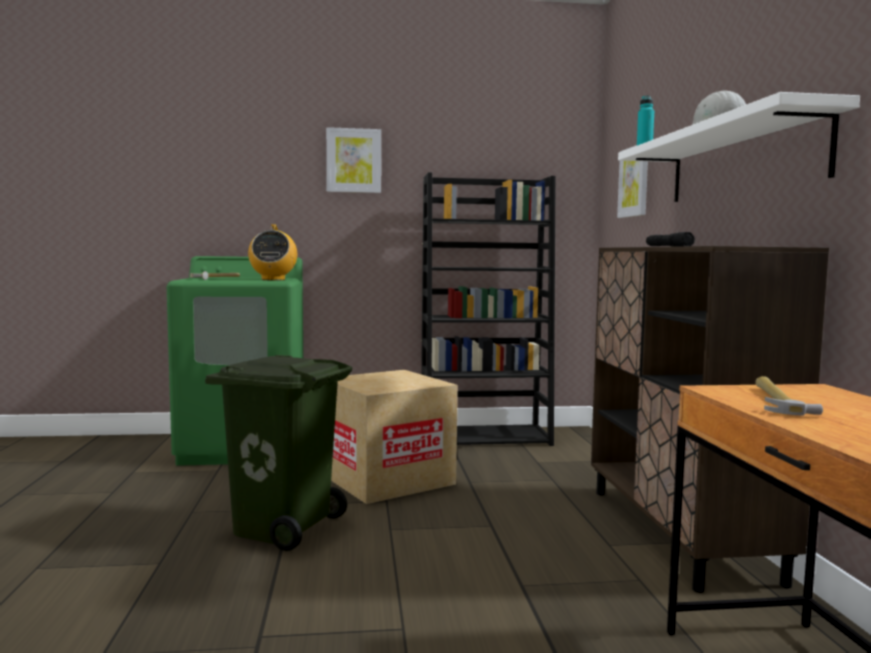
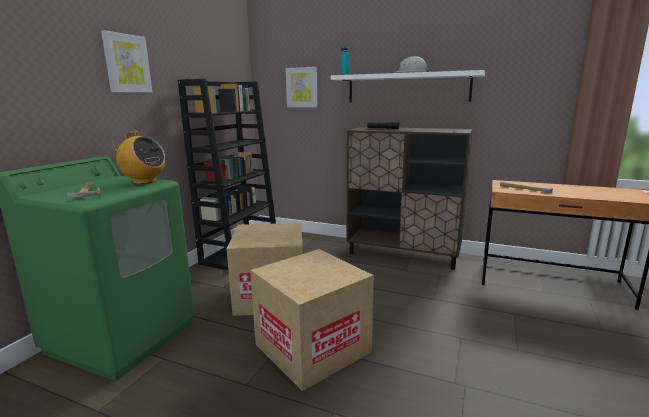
camera: 60 degrees left, 10 degrees up
green trash can [205,355,352,551] -> cardboard box [250,249,374,391]

